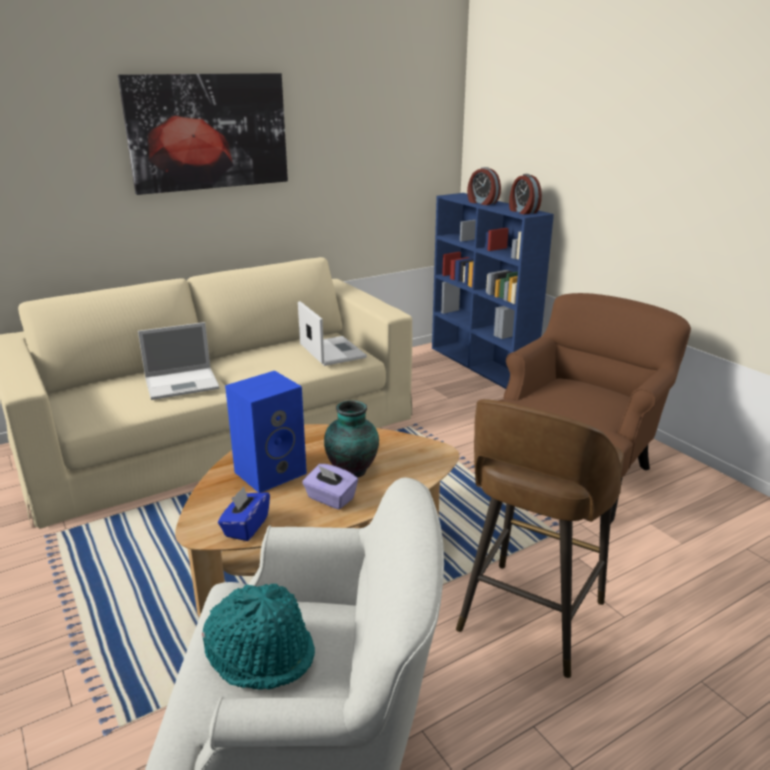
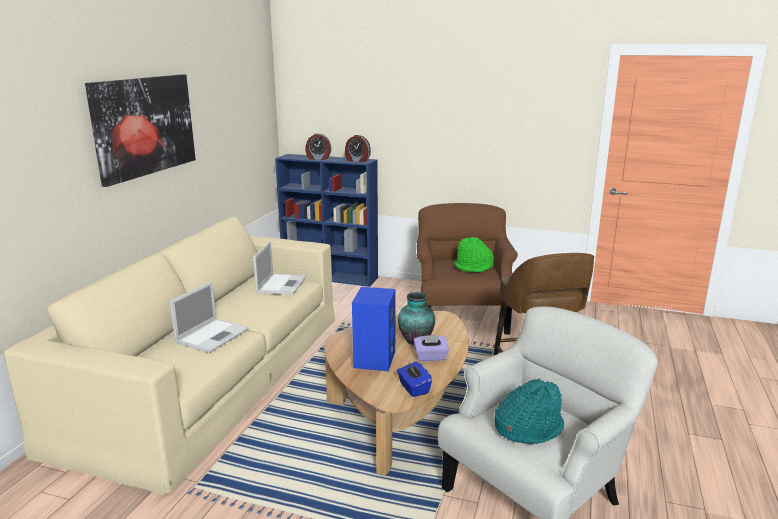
camera: 40 degrees left, 5 degrees down
laptop [298,301,367,366] -> laptop turned 75 degrees clockwise [253,241,306,295]
none -> green hat [454,237,494,272]

